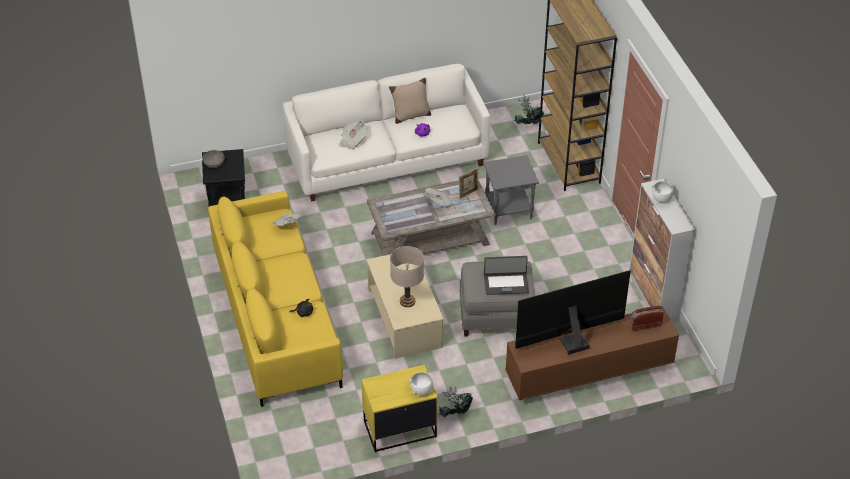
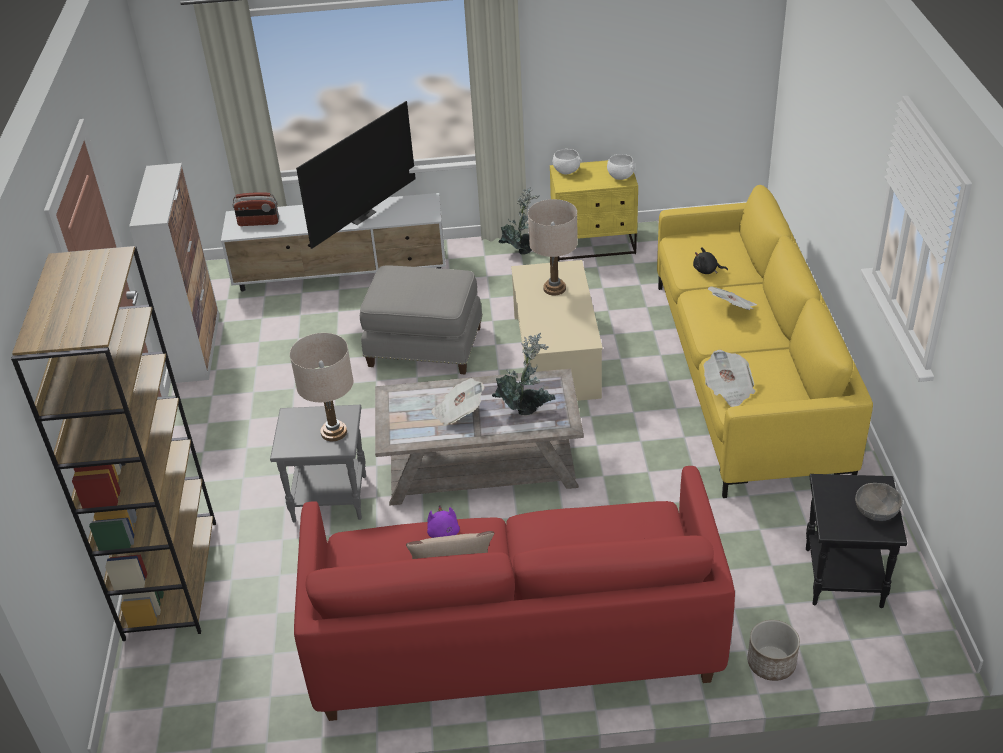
camera: 165 degrees left, 5 degrees down
white sofa [283,64,490,202] -> red sofa [294,466,735,721]
newspaper [339,121,368,149] -> newspaper moved to [708,287,757,310]
picture frame [459,167,478,199] -> none
laptop [484,256,529,295] -> none
brown tv stand [505,306,679,400] -> white tv stand [221,193,446,291]
potted plant [514,95,544,124] -> potted plant moved to [492,332,555,415]
television [515,270,631,355] -> television turned 45 degrees counterclockwise [296,101,416,249]
white bowl [652,181,674,203] -> white bowl moved to [607,154,635,180]
none -> beige table lamp [290,333,353,441]
none -> planter [747,620,800,681]

